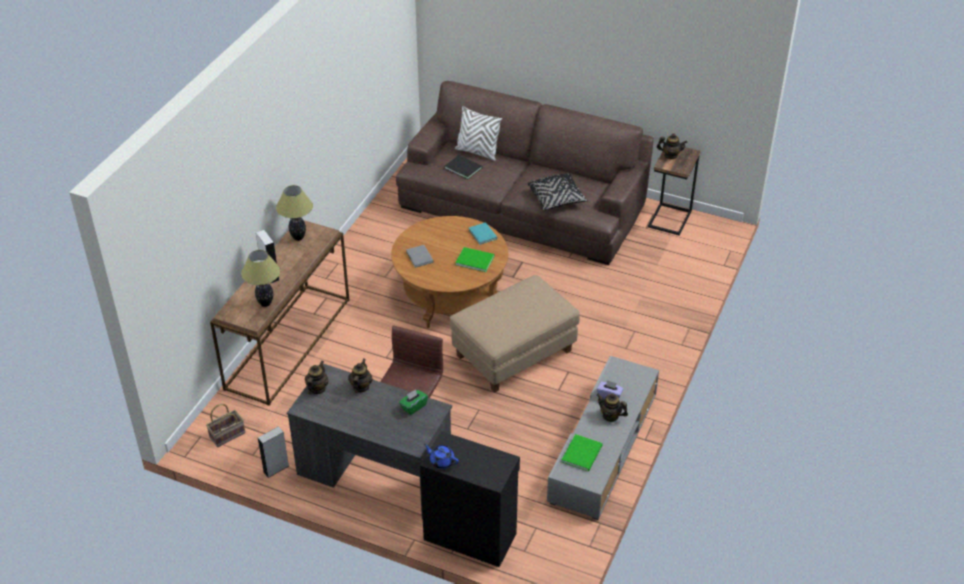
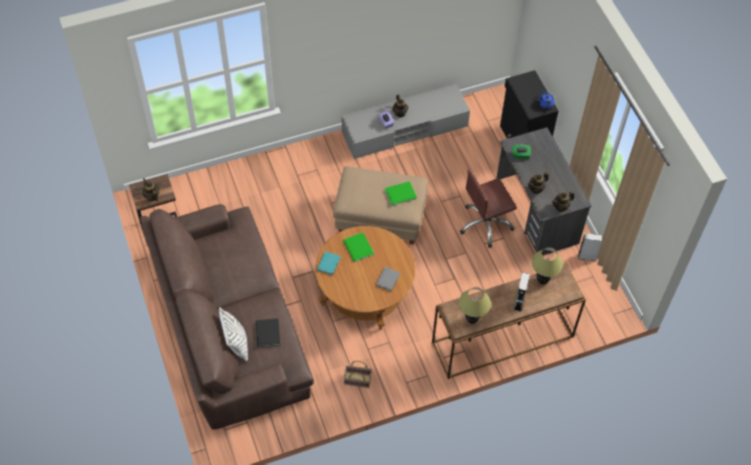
camera: 135 degrees left, 15 degrees up
basket [206,404,245,447] -> basket moved to [343,361,372,388]
black pillow [527,173,588,210] -> none
green book [562,434,603,472] -> green book moved to [385,181,417,206]

